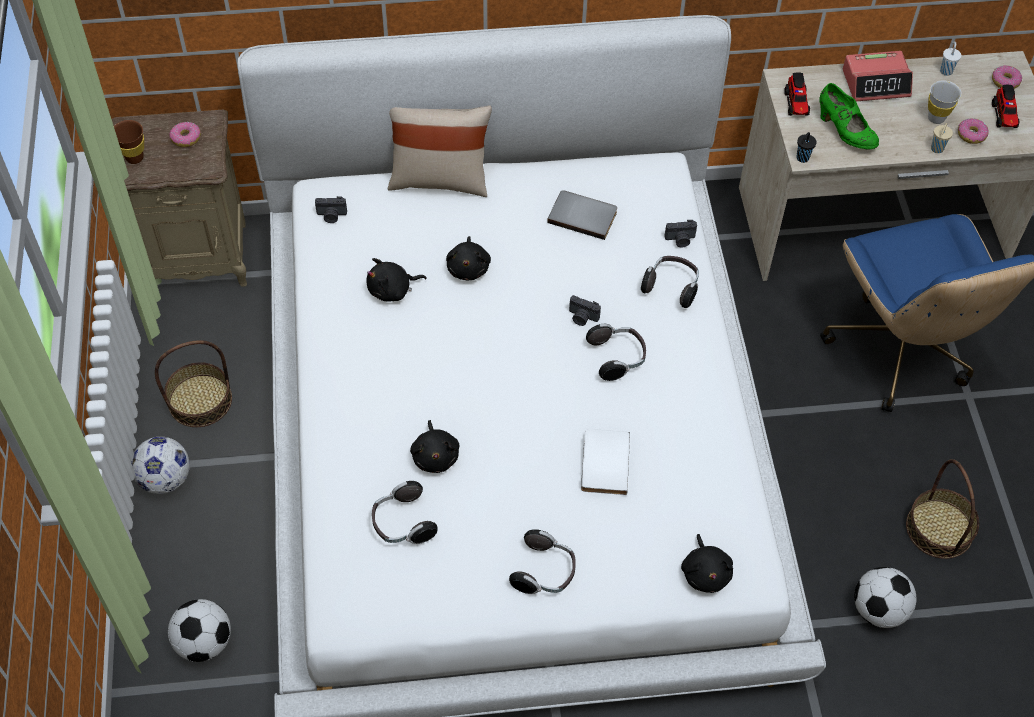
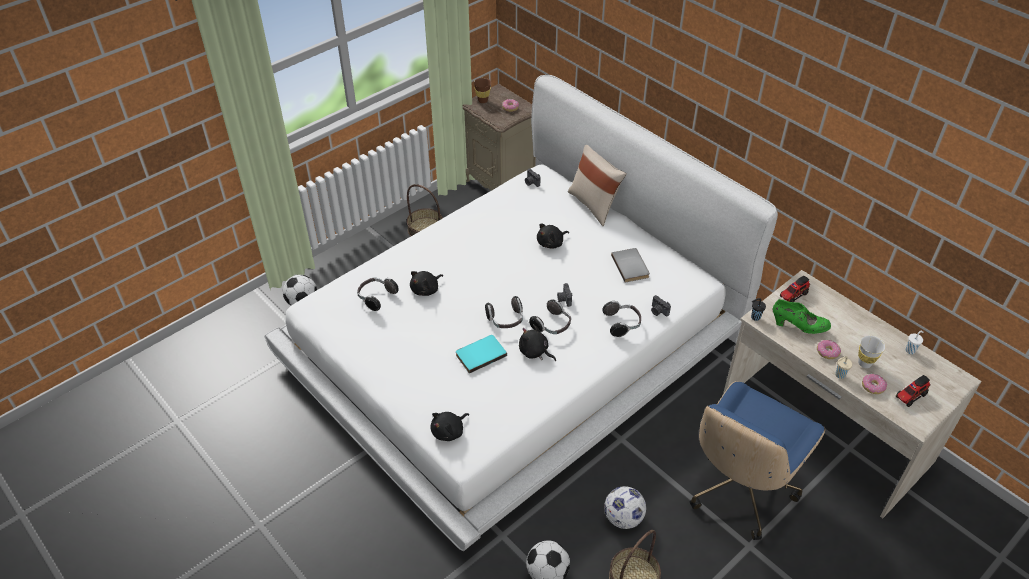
camera: 55 degrees right, 10 degrees down
football [131,437,190,494] -> football moved to [604,486,646,529]
black plush toy [366,258,427,302] -> black plush toy moved to [519,324,556,361]
headphones [509,529,576,594] -> headphones moved to [485,296,523,328]
white book [581,429,630,495] -> turquoise book [456,335,507,373]
green shoe [819,83,879,149] -> green shoe turned 90 degrees counterclockwise [773,299,831,334]
alarm clock [843,51,913,101] -> none
donut [992,66,1022,89] -> donut moved to [817,340,841,359]

